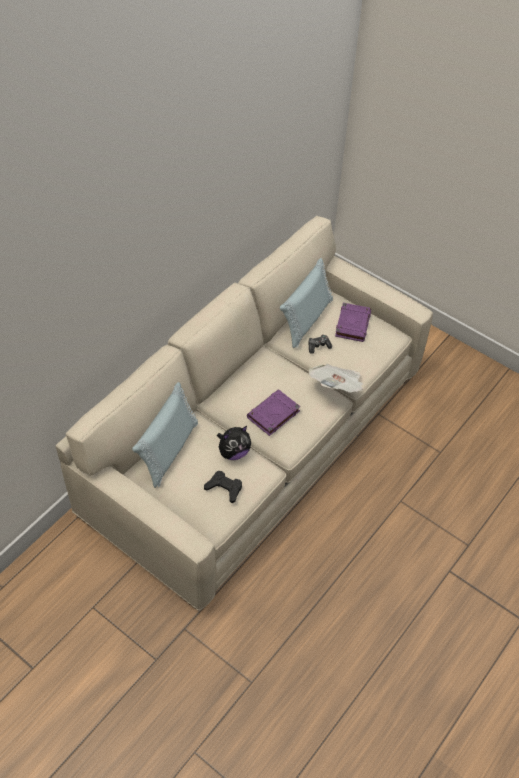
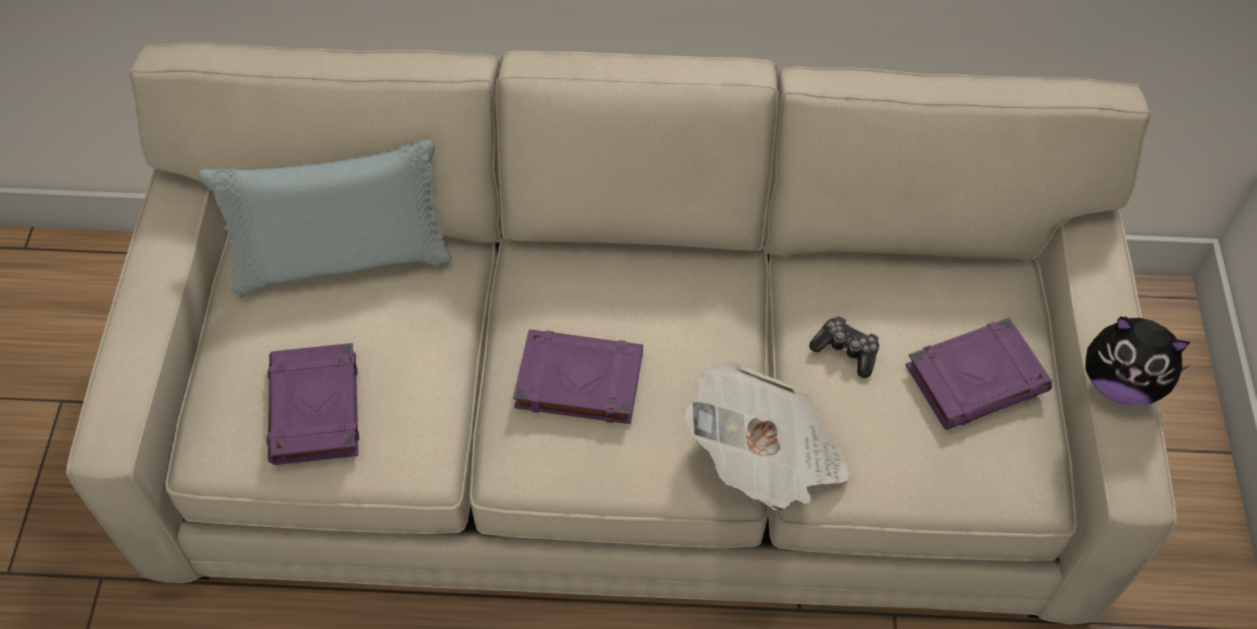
camera: 55 degrees right, 5 degrees up
black game controller [204,471,242,503] -> purple book [267,343,359,465]
plush toy [217,426,251,460] -> plush toy moved to [1085,316,1190,405]
blue pillow [280,258,333,348] -> none

